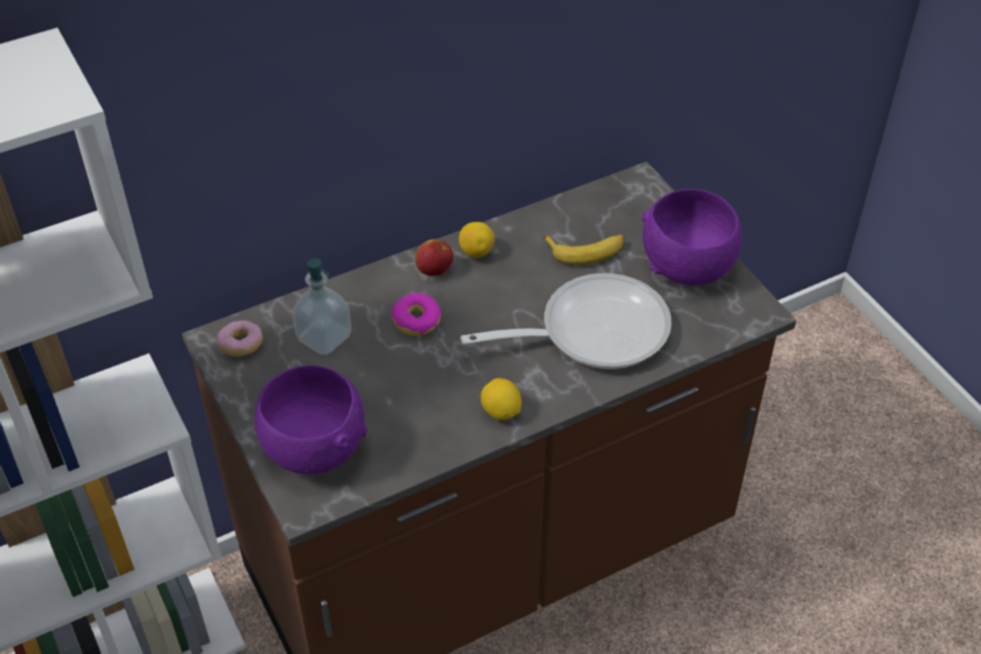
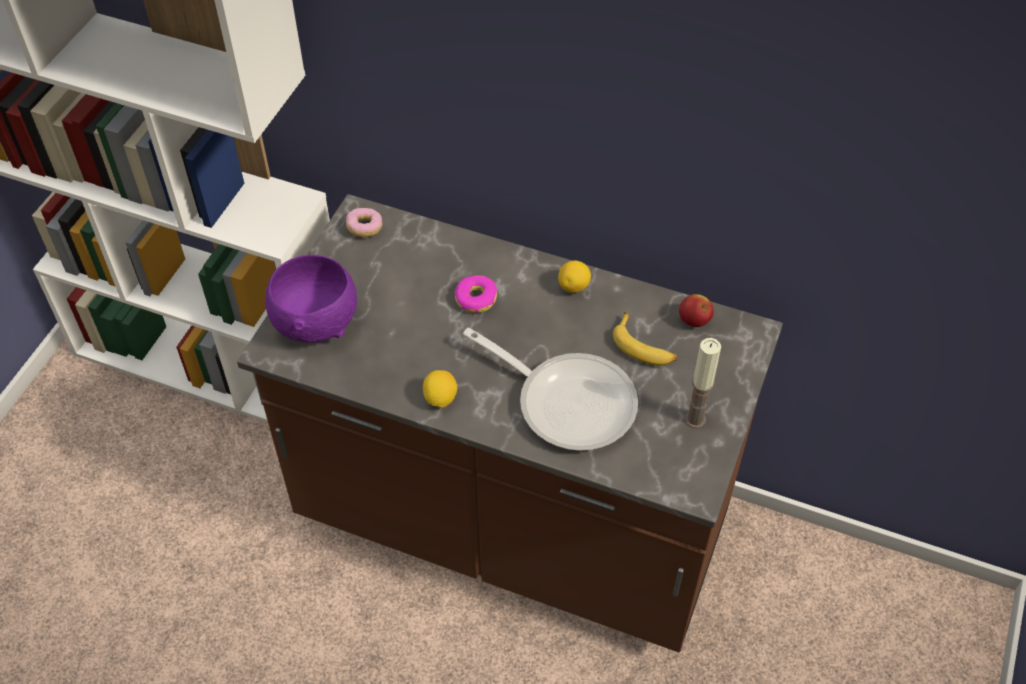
camera: 50 degrees right, 5 degrees up
soap dispenser [292,258,351,355] -> none
apple [415,239,453,276] -> apple moved to [679,294,714,327]
purple bowl [642,189,742,285] -> candle [685,338,721,428]

